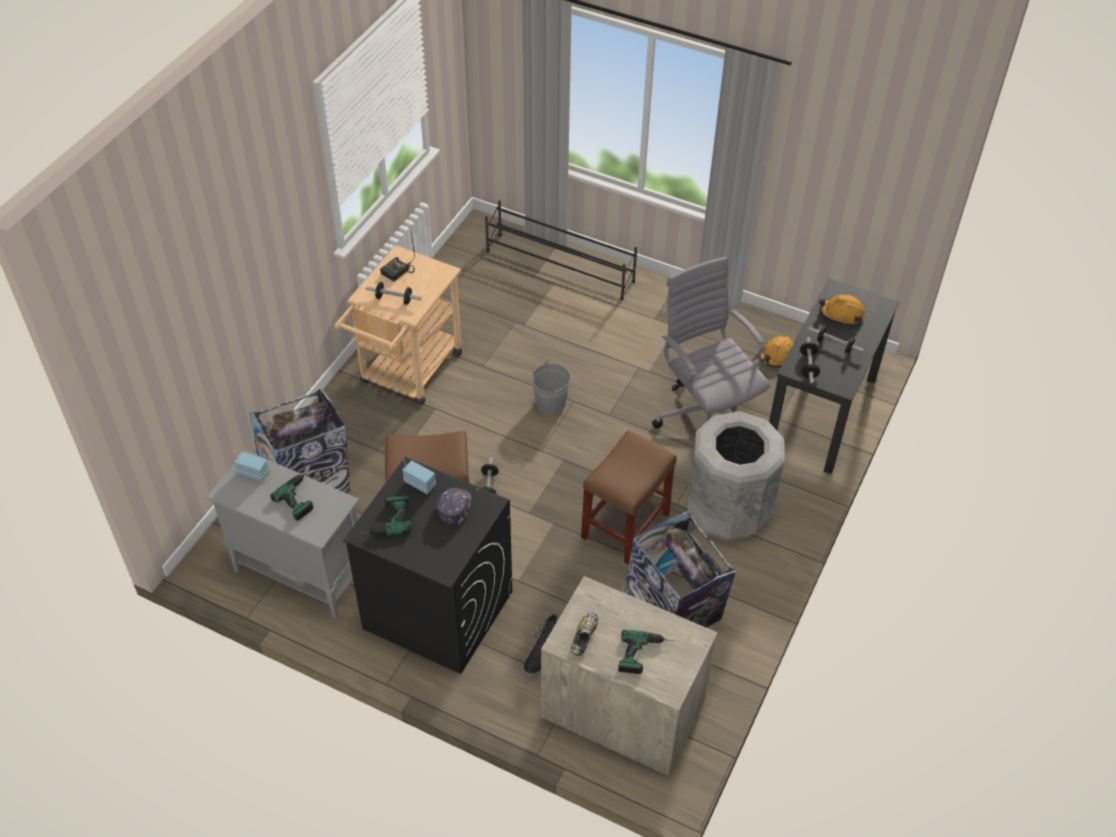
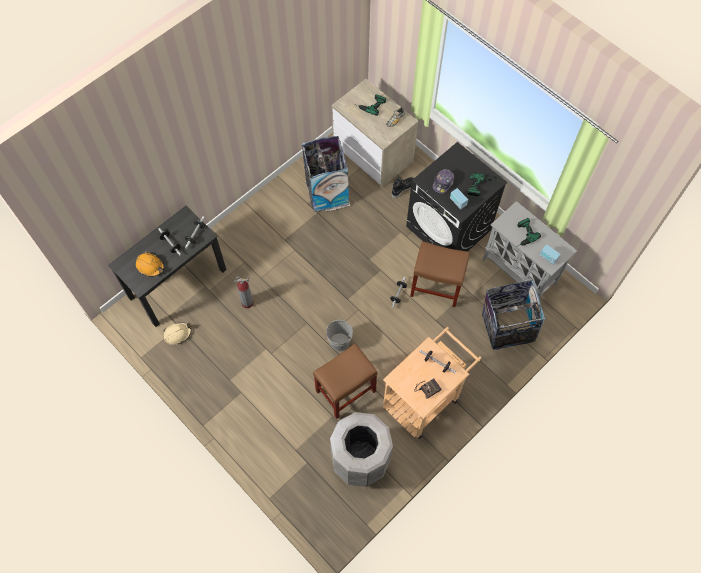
camera: 160 degrees left, 15 degrees up
black shoe rack [485,200,637,300] -> none
brown stool [581,430,677,565] -> brown stool moved to [313,344,378,419]
grey office chair [652,257,770,428] -> fire extinguisher [234,276,254,308]
grey trash can [687,411,785,541] -> grey trash can moved to [330,412,393,487]
orange hard hat [759,336,793,367] -> beige hard hat [164,322,192,345]

